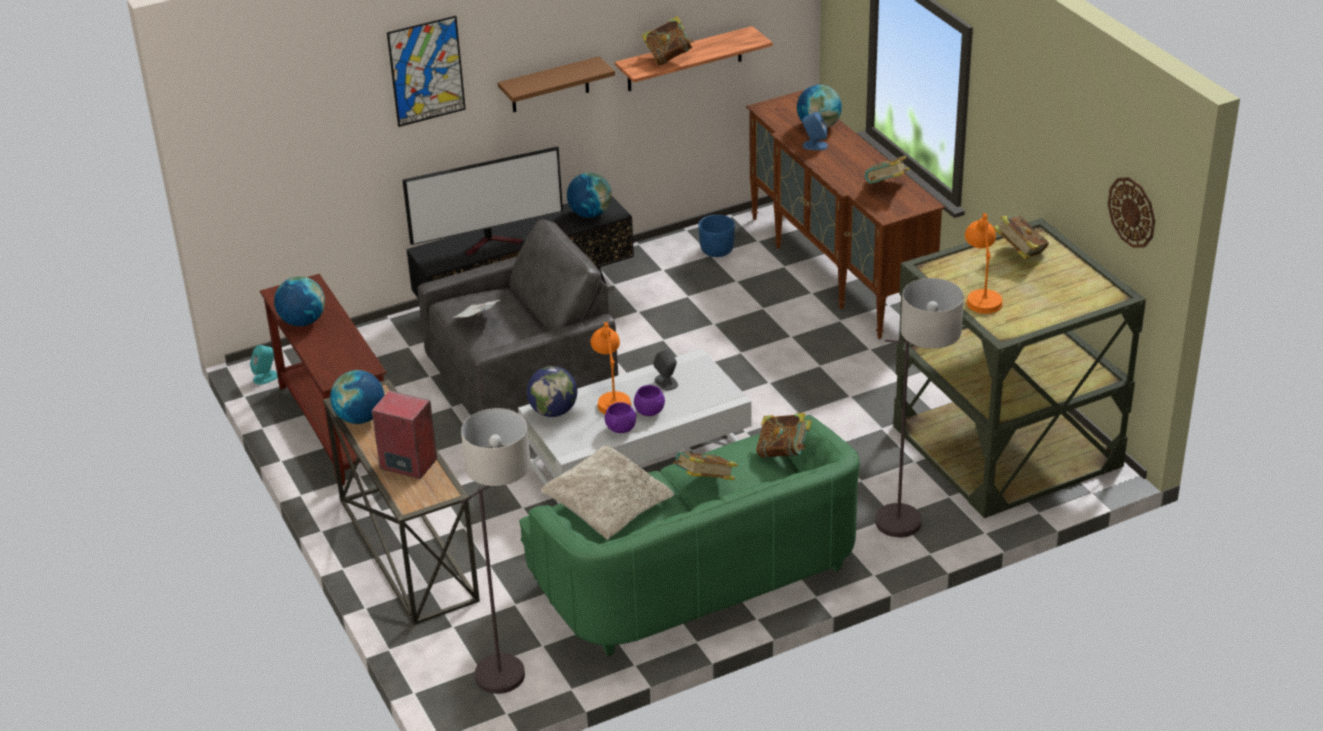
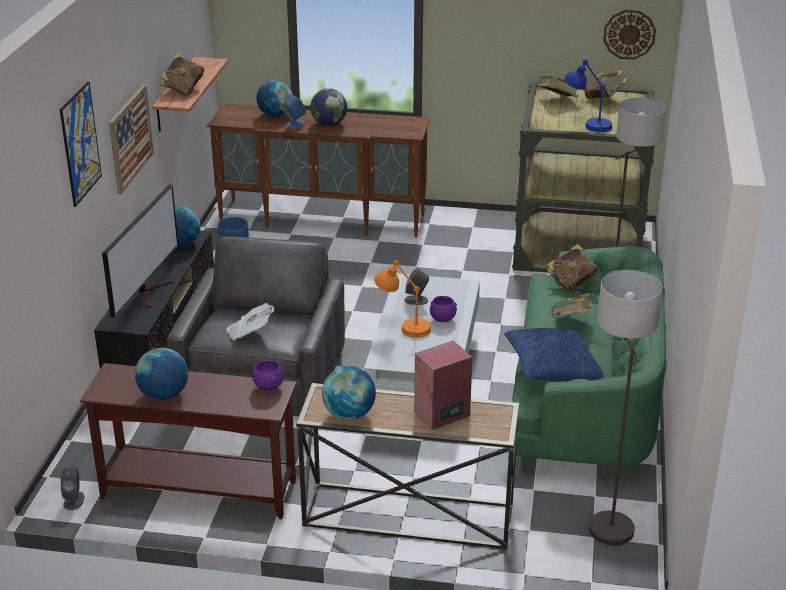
camera: 55 degrees left, 5 degrees down
turquoise speaker [250,345,278,385] -> grey speaker [61,466,84,510]
brown shelf [498,56,615,112] -> picture [109,84,154,194]
globe [527,366,577,417] -> globe moved to [310,88,347,126]
beige pillow [541,446,674,540] -> blue pillow [504,328,604,381]
purple bowl [605,402,636,433] -> purple bowl moved to [252,360,284,391]
book [865,156,910,184] -> book moved to [584,71,628,100]
orange table lamp [965,213,1003,314] -> blue table lamp [564,59,612,132]

